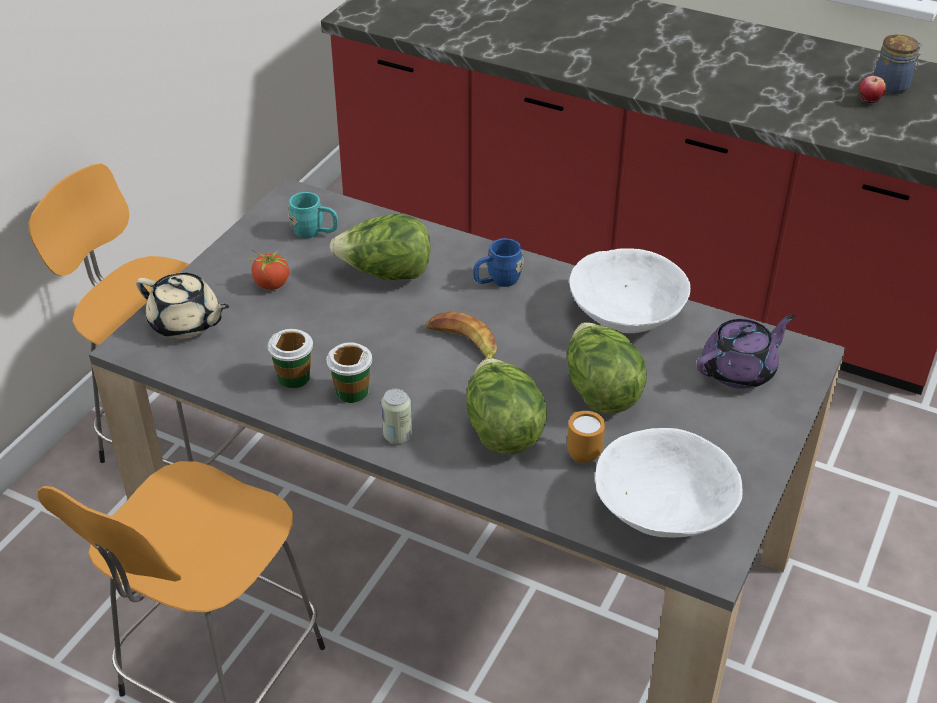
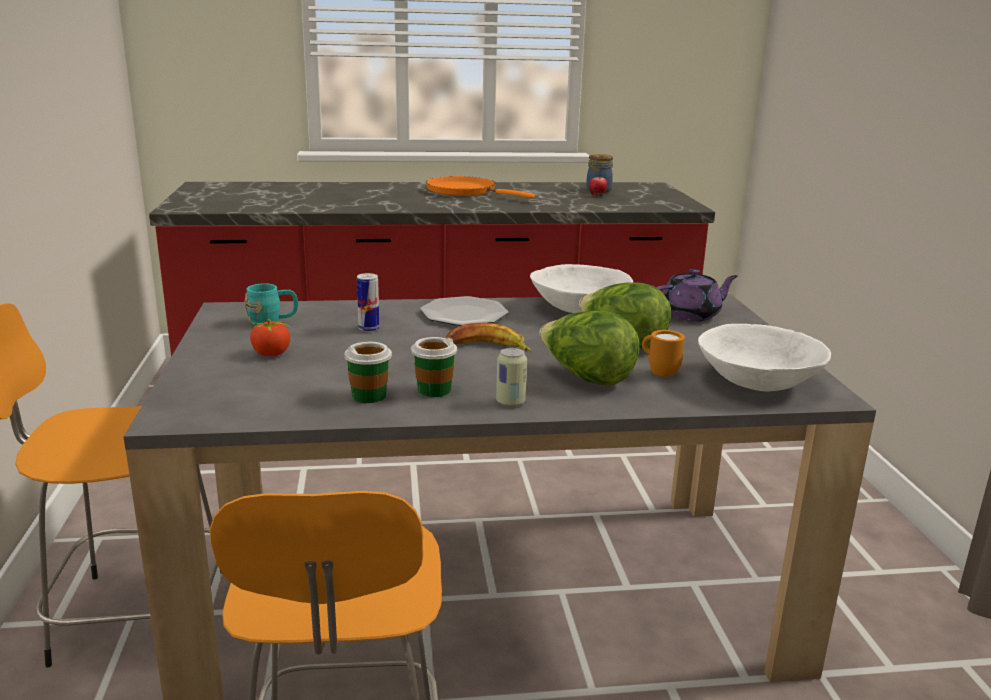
camera: 35 degrees left, 20 degrees down
beige teapot [136,272,229,339] -> none
lettuce [330,214,431,280] -> can [357,273,379,332]
blue mug [473,238,524,287] -> plate [420,296,509,326]
purple teapot [697,315,795,389] -> purple teapot turned 45 degrees clockwise [656,269,738,322]
none -> orange frying pan [426,176,535,198]

